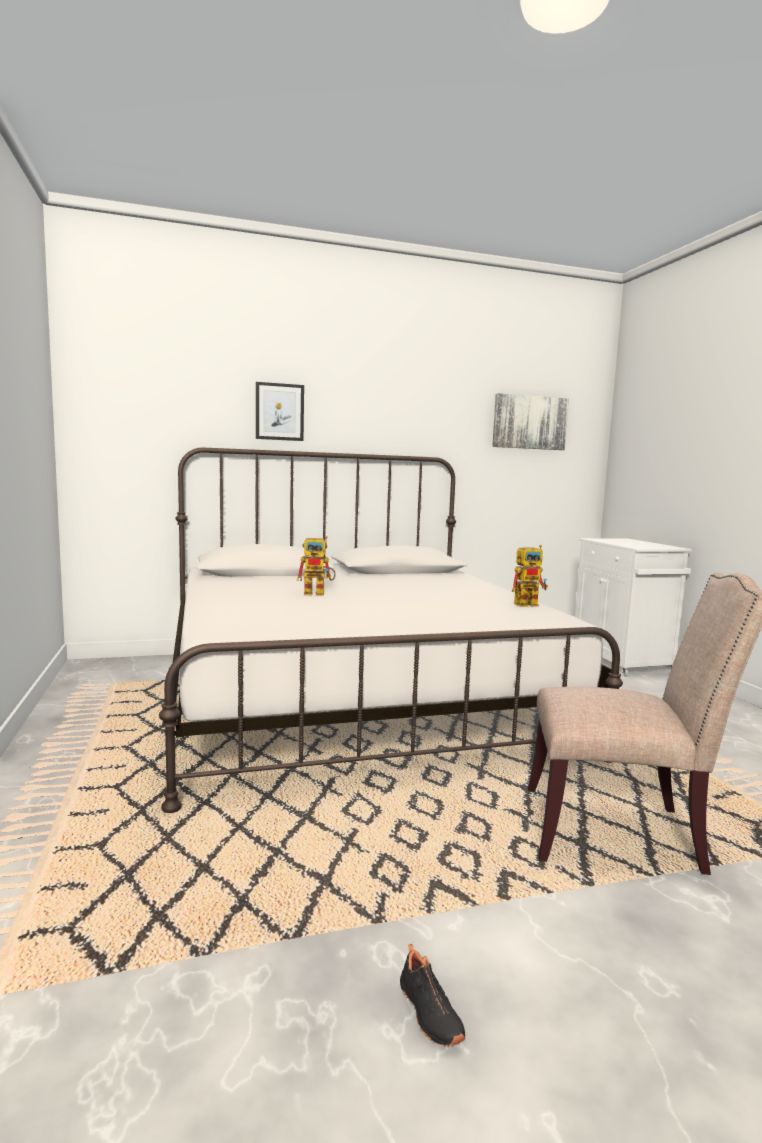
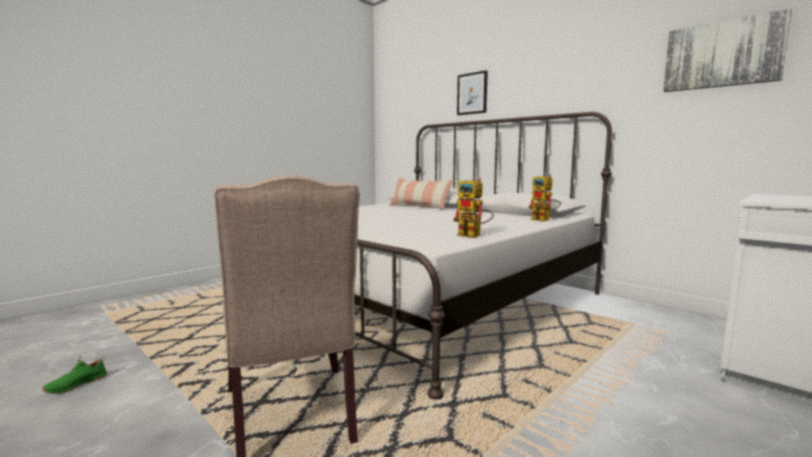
camera: 60 degrees right, 0 degrees up
toy robot [297,536,336,596] -> toy robot moved to [528,174,561,221]
black shoe [400,944,465,1046] -> green shoe [42,356,107,394]
none -> pillow [389,178,453,210]

